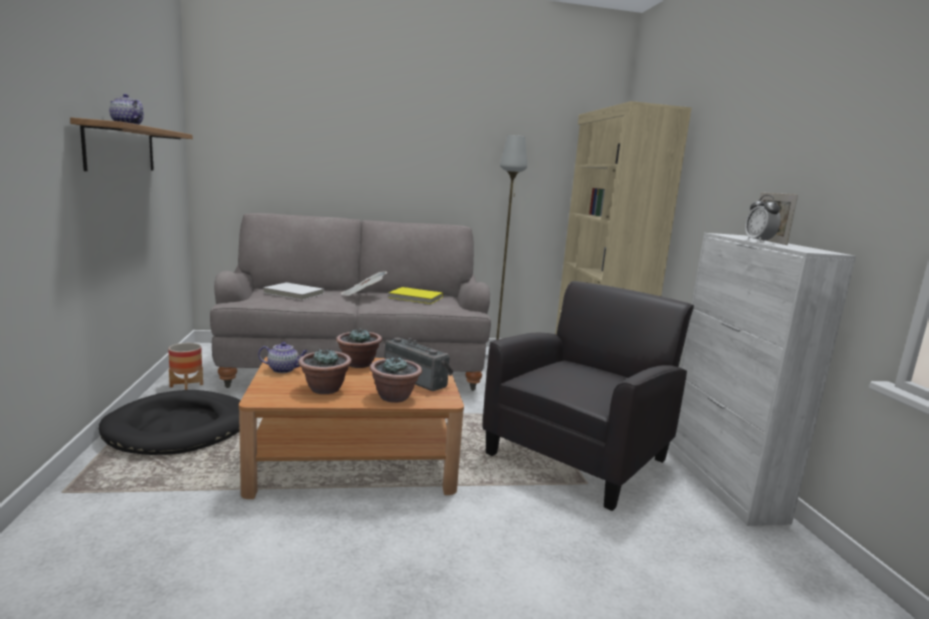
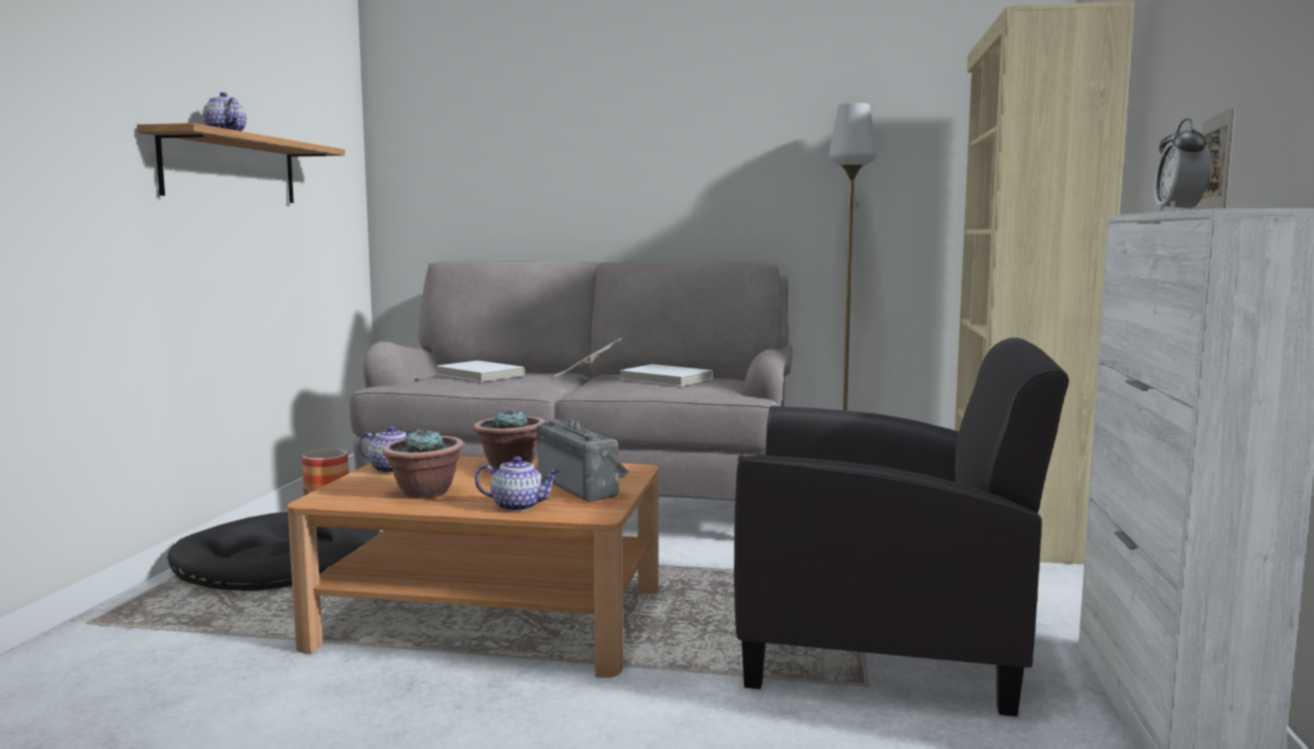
camera: 20 degrees right, 5 degrees down
potted plant [370,356,422,403] -> teapot [475,456,560,511]
yellow book [388,287,443,304] -> white book [620,364,713,386]
black armchair [483,281,694,511] -> black armchair turned 45 degrees clockwise [734,338,1069,717]

